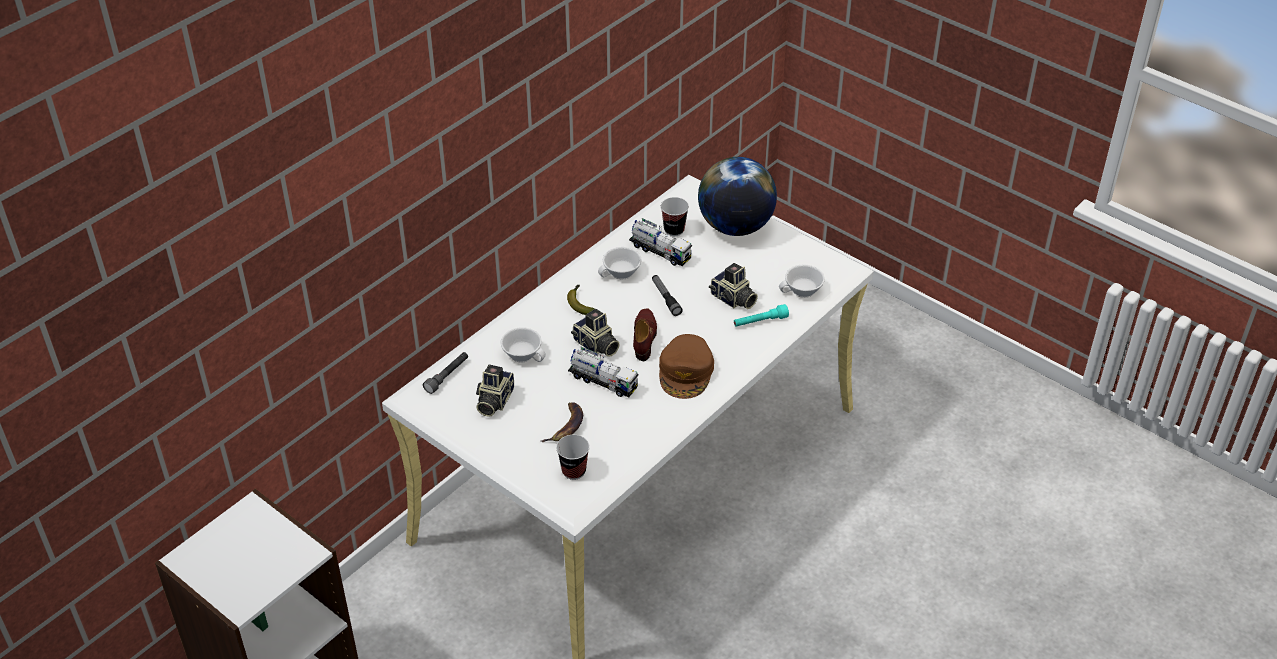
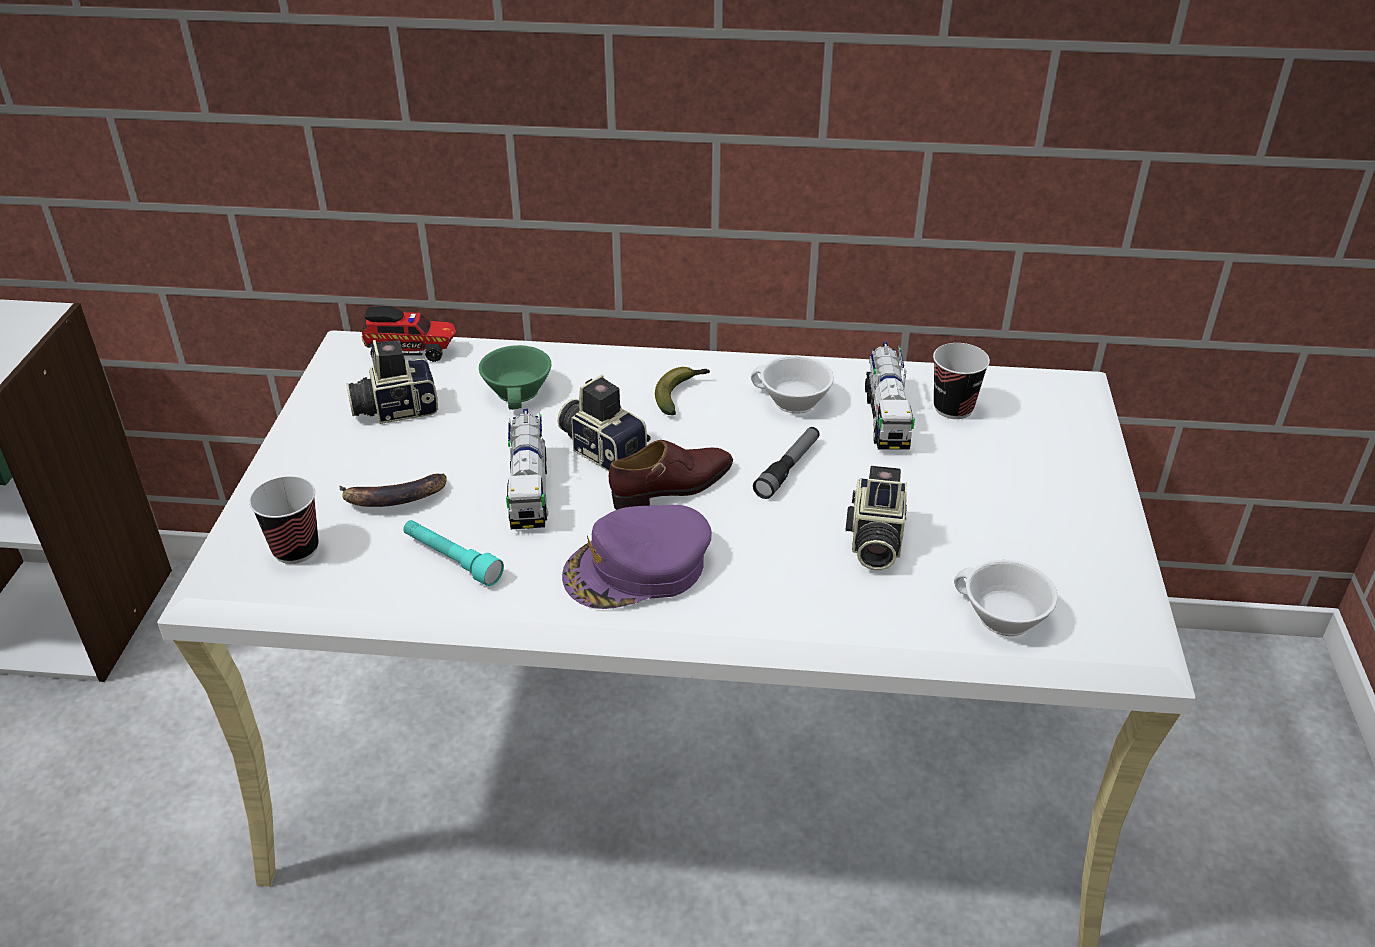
camera: 55 degrees right, 5 degrees down
grey flashlight [423,352,468,394] -> toy truck [362,306,456,362]
white cup [501,327,546,362] -> green cup [479,345,551,410]
camera [571,309,620,357] -> camera turned 120 degrees clockwise [557,374,651,471]
brown cap [659,334,714,399] -> purple cap [562,505,712,609]
globe [698,157,777,236] -> none
turquoise flashlight [734,304,789,327] -> turquoise flashlight moved to [403,520,504,586]

